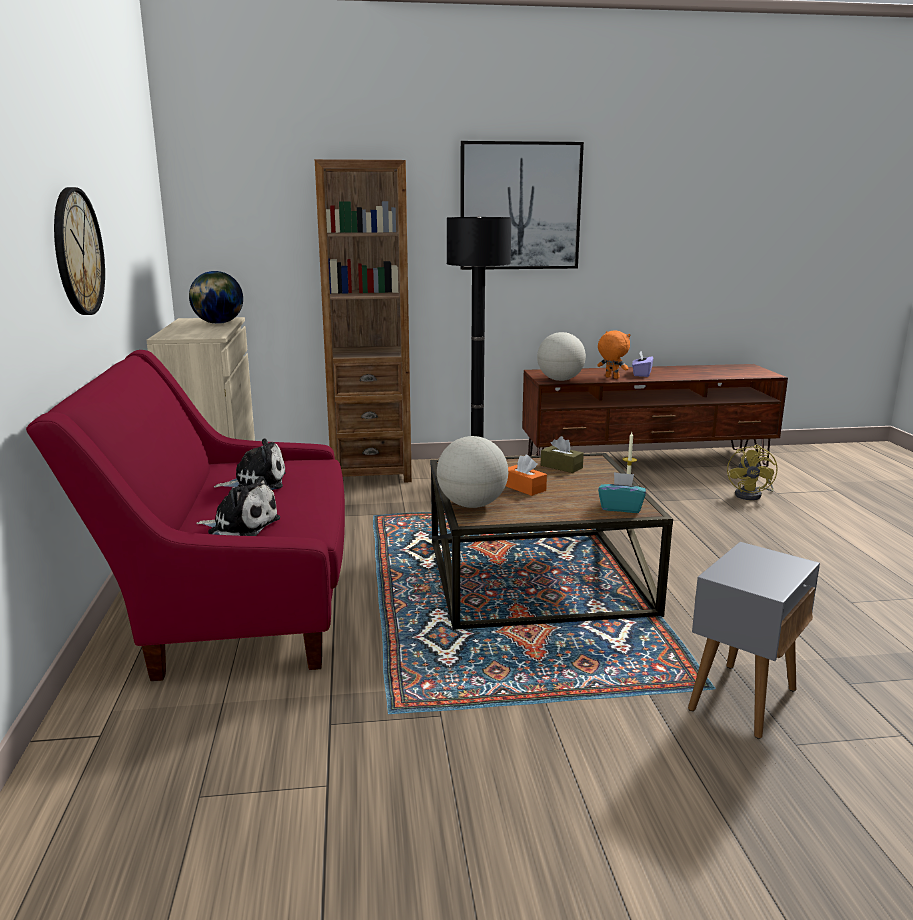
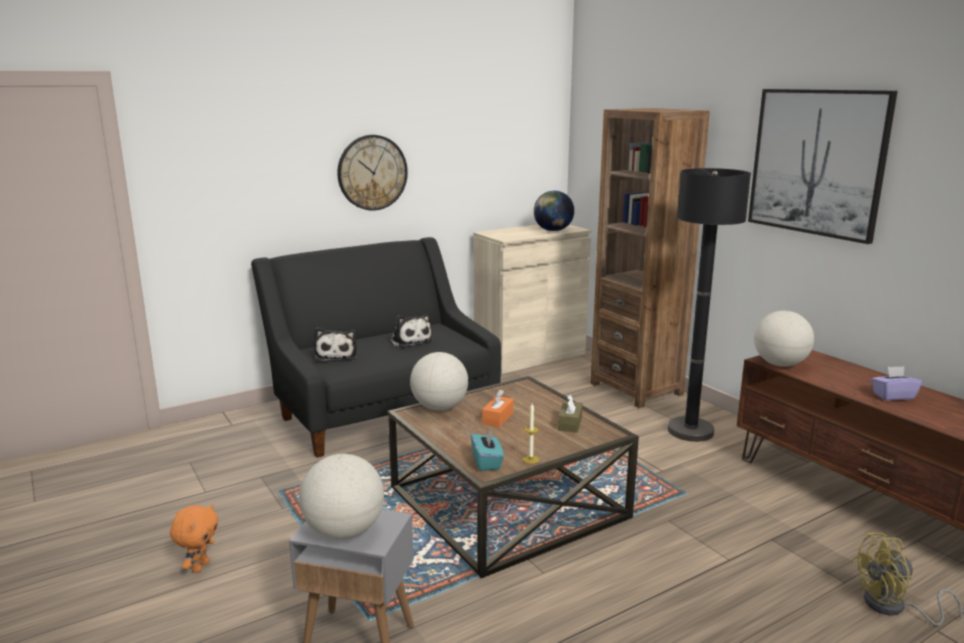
camera: 65 degrees right, 0 degrees up
red sofa [26,350,345,681] -> black sofa [251,237,501,458]
orange plush toy [597,331,630,379] -> orange plush toy moved to [170,504,219,573]
none -> globe [299,454,384,540]

